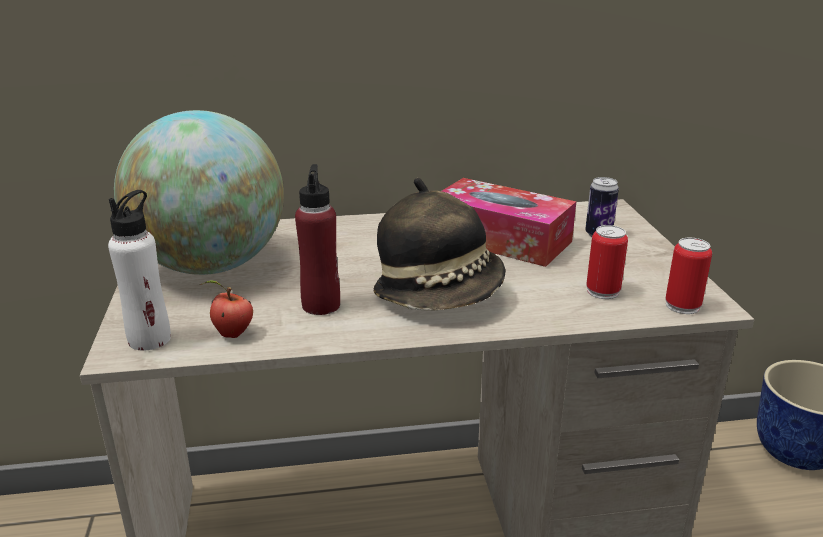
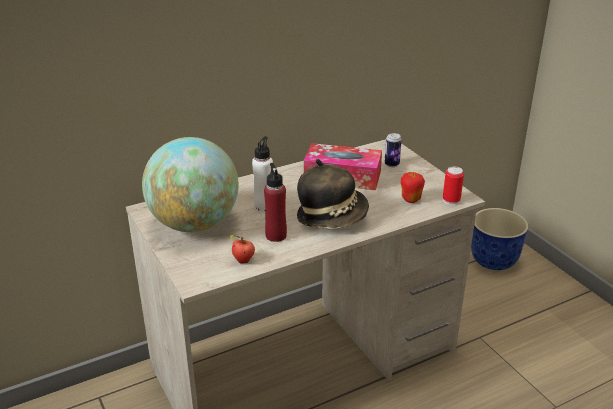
camera: 20 degrees left, 5 degrees up
white bottle [108,190,171,351] -> white bottle moved to [252,136,273,211]
can [586,225,628,299] -> apple [401,172,425,203]

